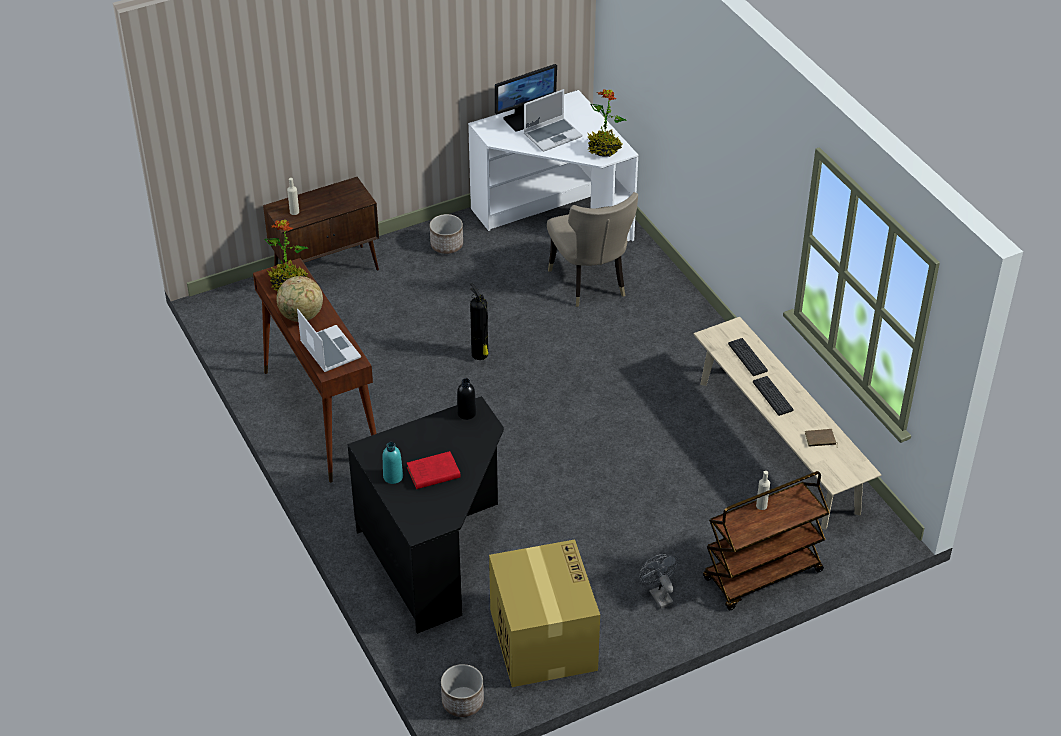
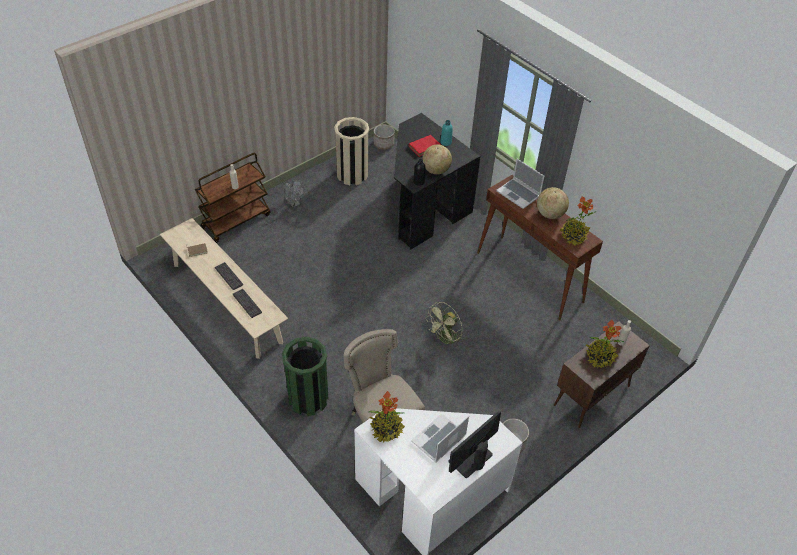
camera: 165 degrees right, 5 degrees up
fire extinguisher [470,283,489,360] -> green fan [425,302,462,347]
cardboard box [489,539,600,687] -> beige trash can [334,117,369,185]
none -> green trash can [282,337,328,416]
none -> globe [422,144,452,174]
none -> potted plant [586,320,624,368]

